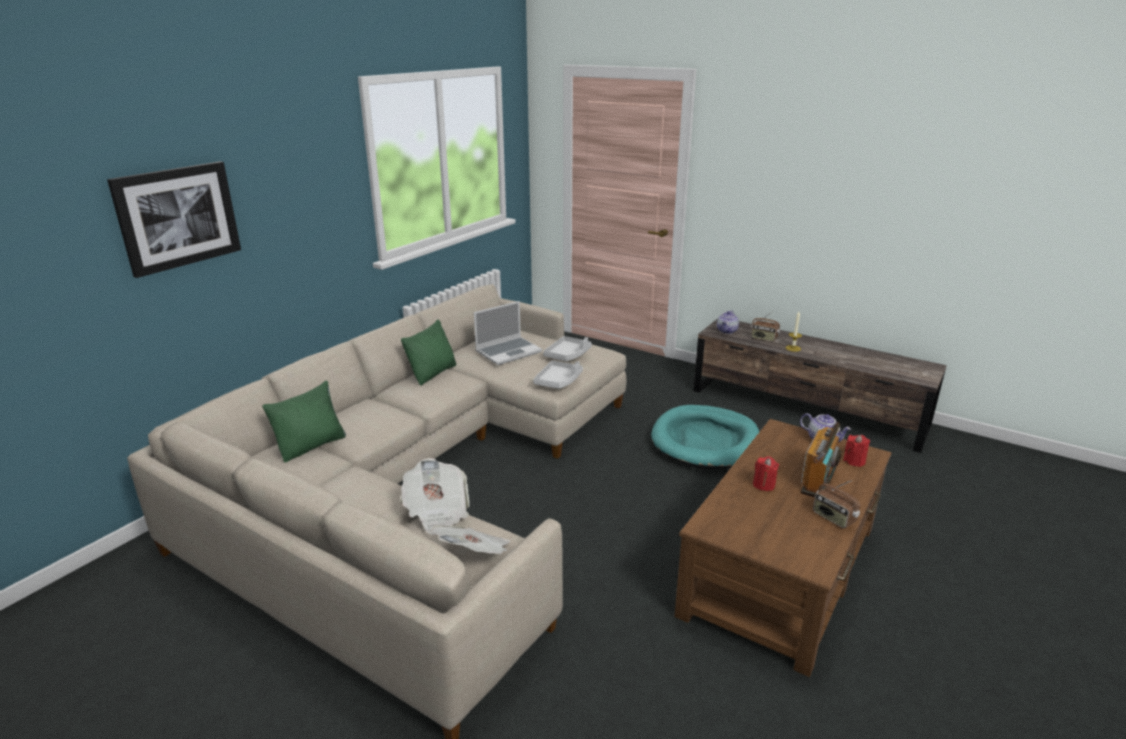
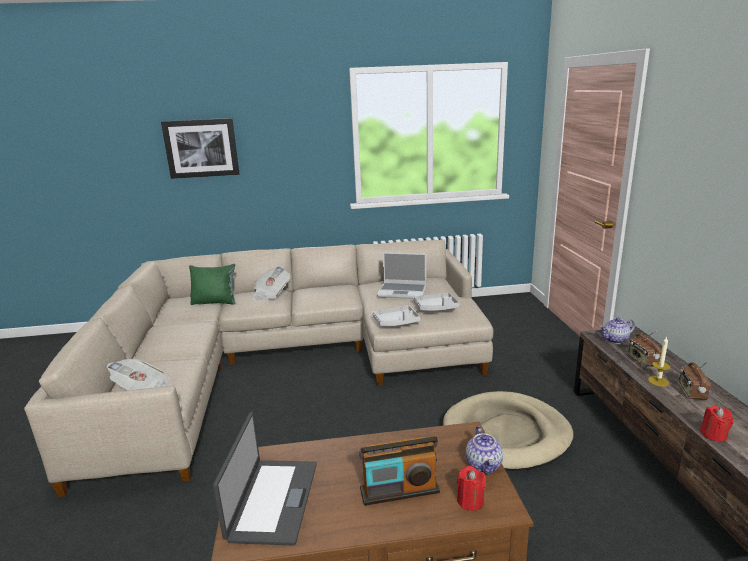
camera: 50 degrees right, 5 degrees down
newspaper [400,458,469,535] -> newspaper moved to [252,266,290,301]
green pillow [401,319,456,386] -> none
turquoise dog bed [651,405,760,469] -> beige dog bed [443,391,573,471]
red candle [753,456,779,491] -> red candle moved to [700,406,733,442]
radio [813,480,860,528] -> radio moved to [678,361,711,400]
none -> laptop [213,412,317,546]

